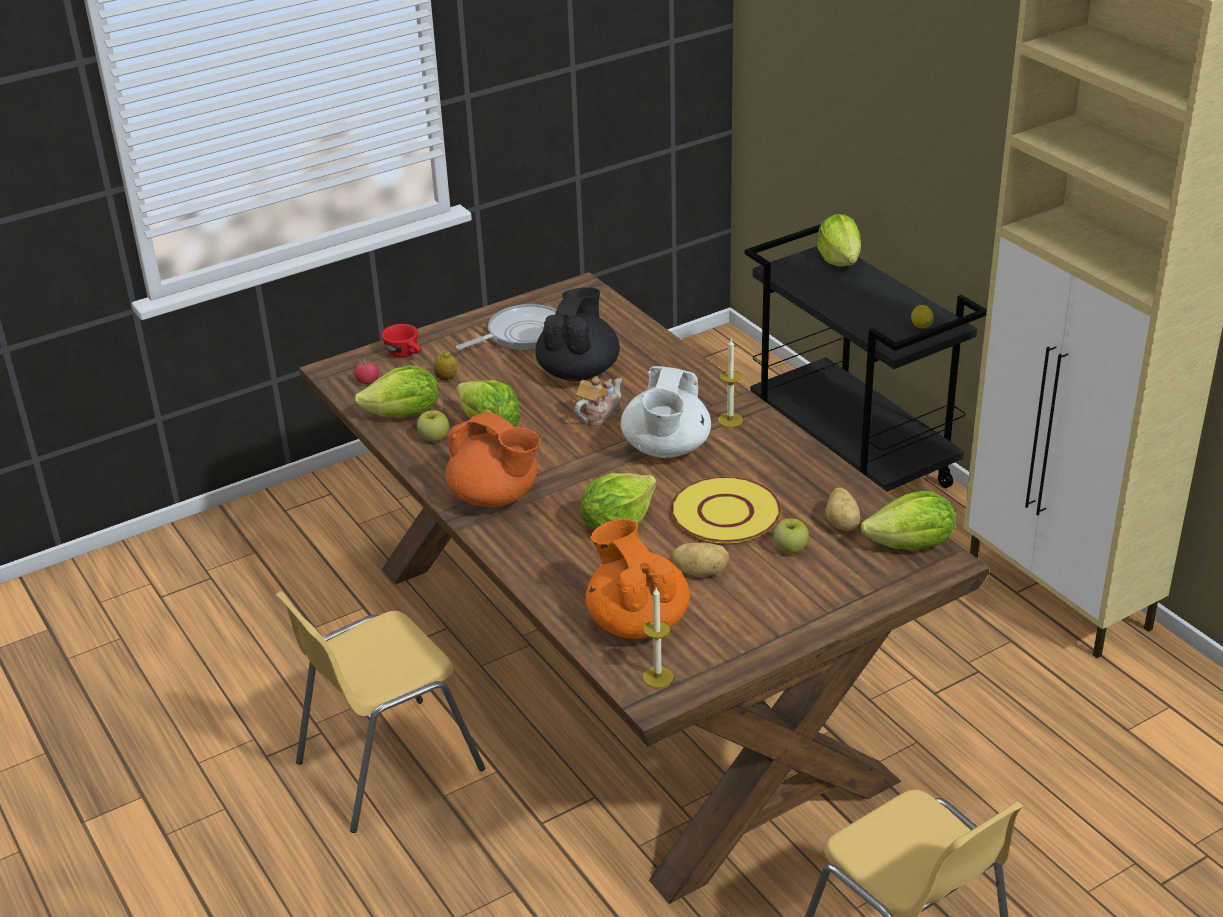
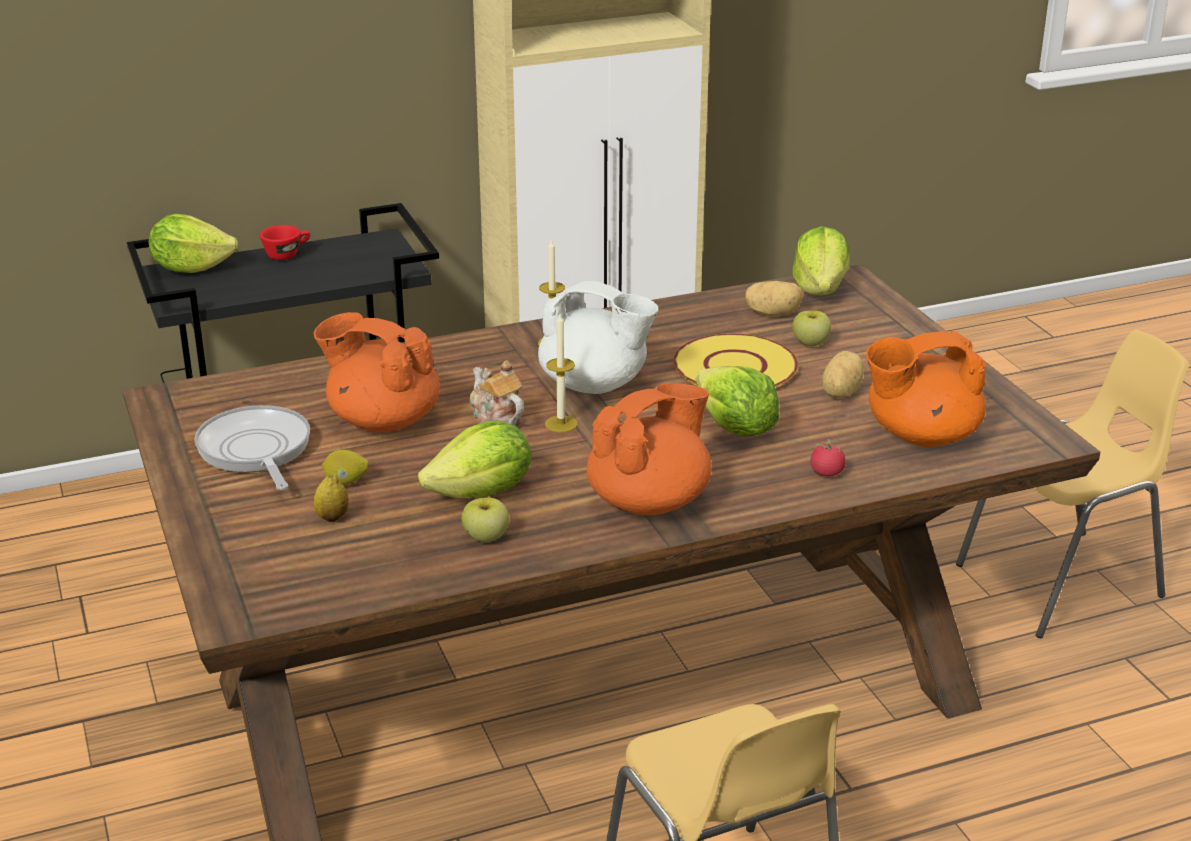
camera: 80 degrees left, 5 degrees down
tomato [354,358,379,384] -> tomato moved to [810,439,846,476]
lettuce [354,365,439,418] -> none
red cup [382,324,422,358] -> red cup moved to [260,225,310,260]
black teapot [535,287,620,381] -> orange teapot [314,312,440,432]
candle [642,588,673,688] -> candle moved to [545,314,578,432]
lemon [911,305,934,329] -> lemon moved to [322,450,369,485]

